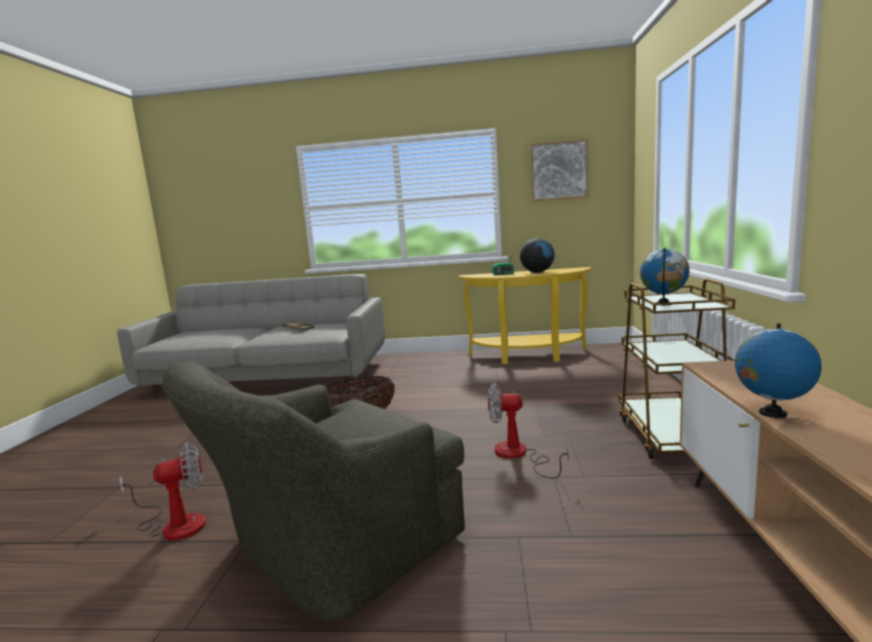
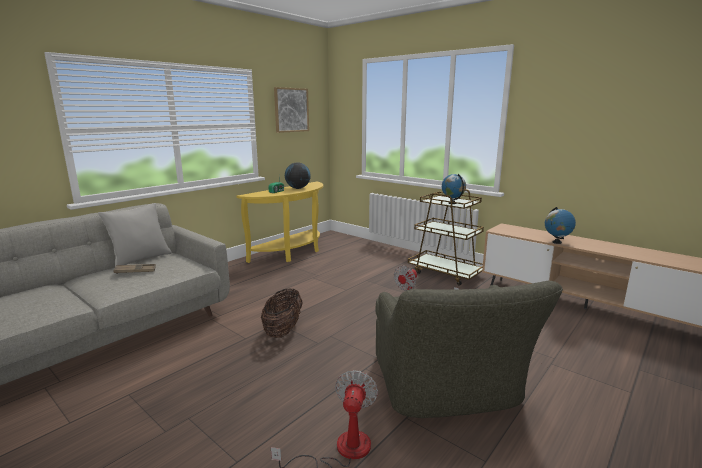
camera: 55 degrees left, 5 degrees up
none -> grey pillow [98,203,172,267]

